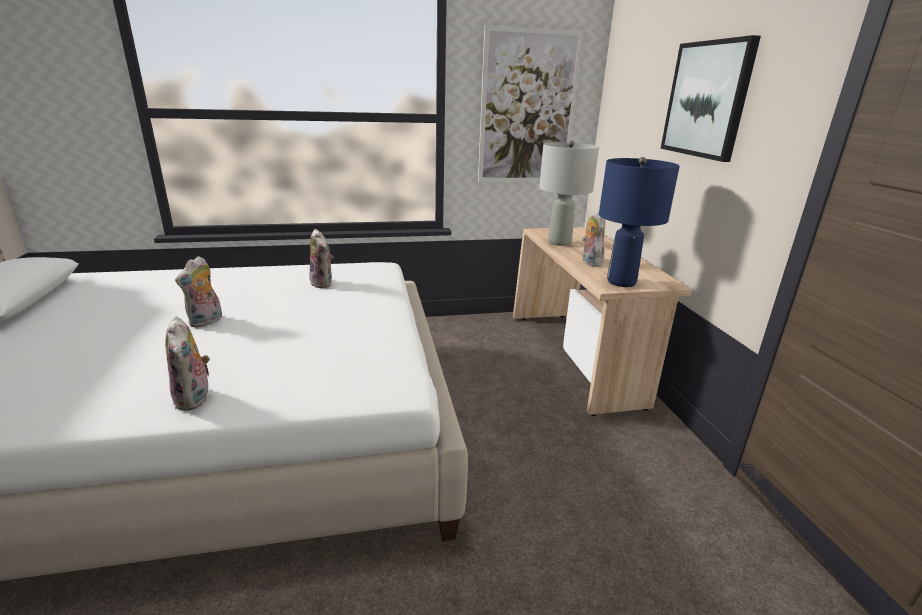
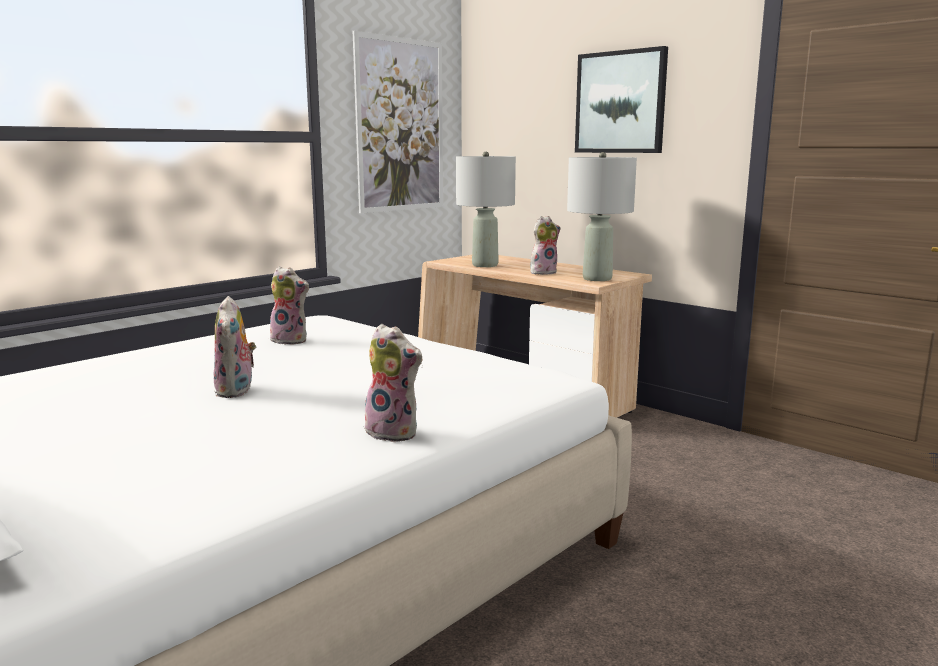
camera: 35 degrees left, 10 degrees down
plush toy [582,210,605,267] -> plush toy turned 105 degrees clockwise [530,216,561,275]
blue table lamp [599,157,680,287] -> grey table lamp [567,152,637,281]

